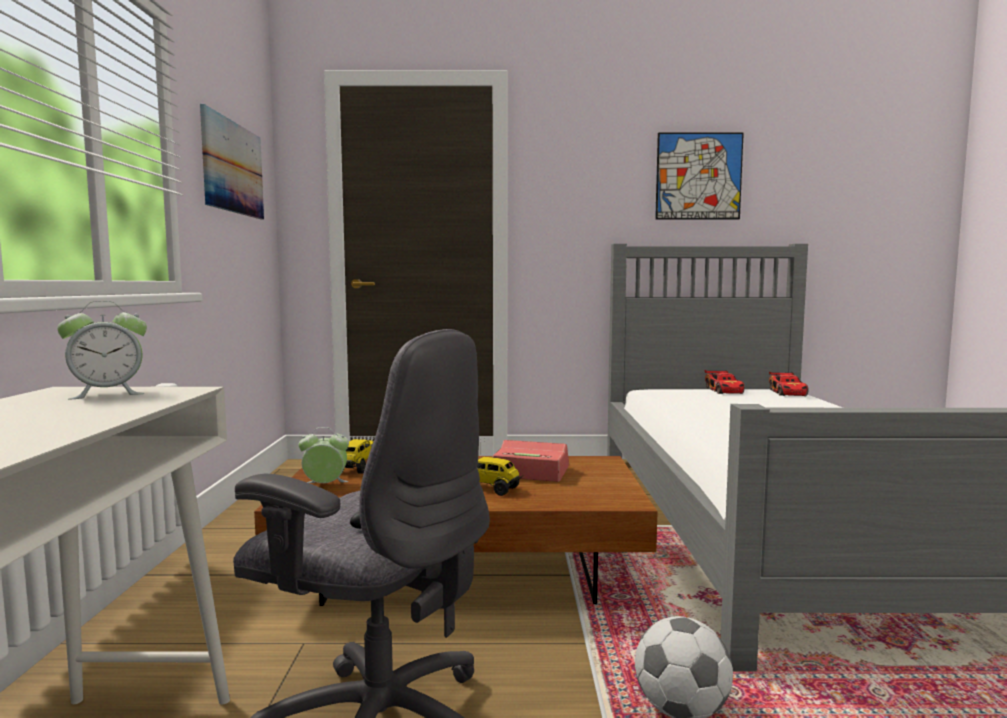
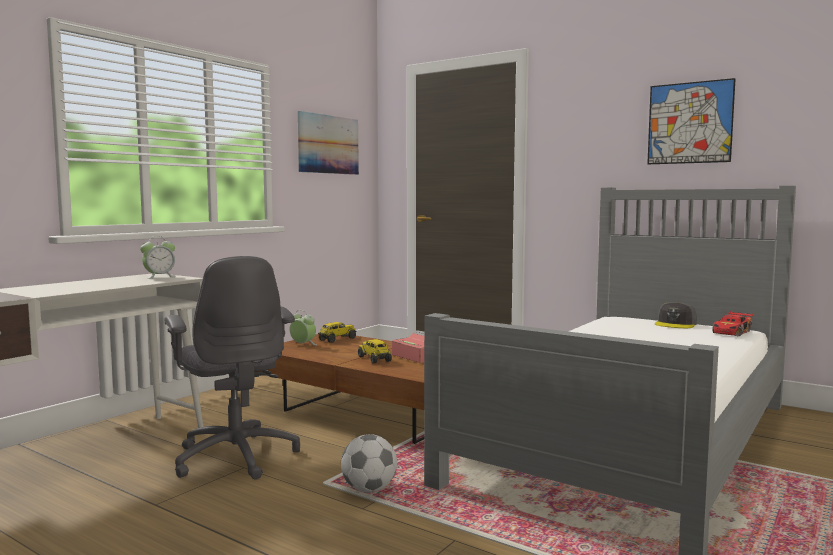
camera: 35 degrees right, 0 degrees up
alarm clock [57,301,147,399] -> alarm clock turned 45 degrees counterclockwise [140,236,175,279]
toy car [705,370,745,394] -> grey cap [655,302,697,328]

